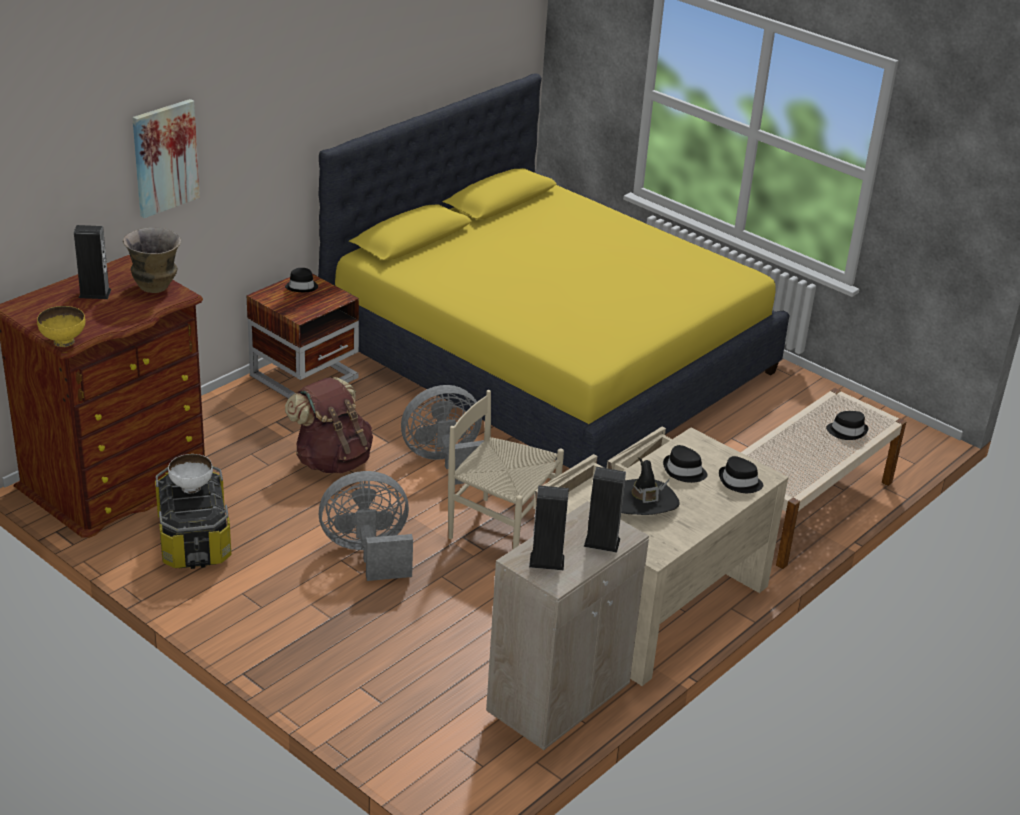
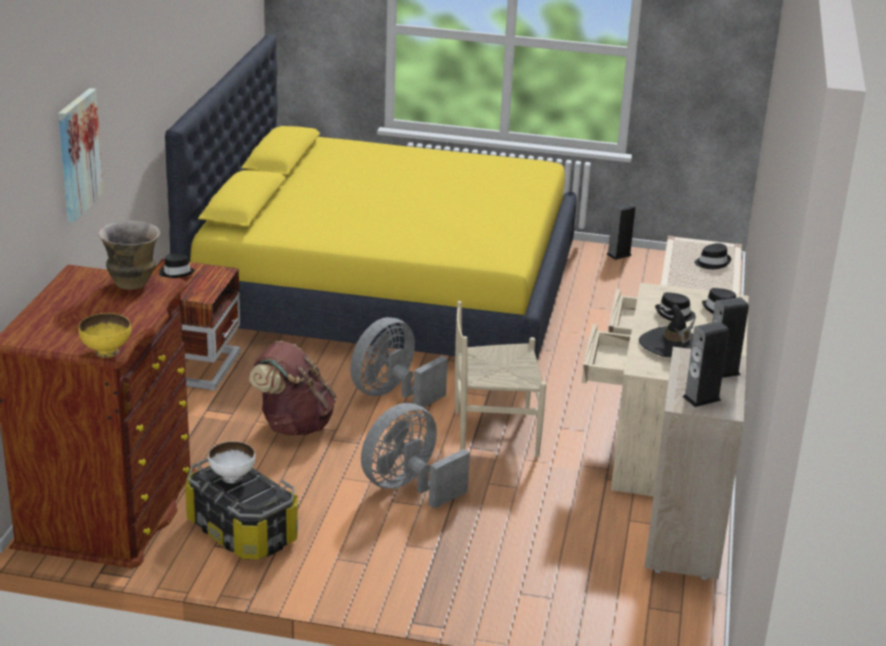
camera: 30 degrees left, 5 degrees down
speaker [74,225,111,299] -> speaker moved to [606,202,635,260]

